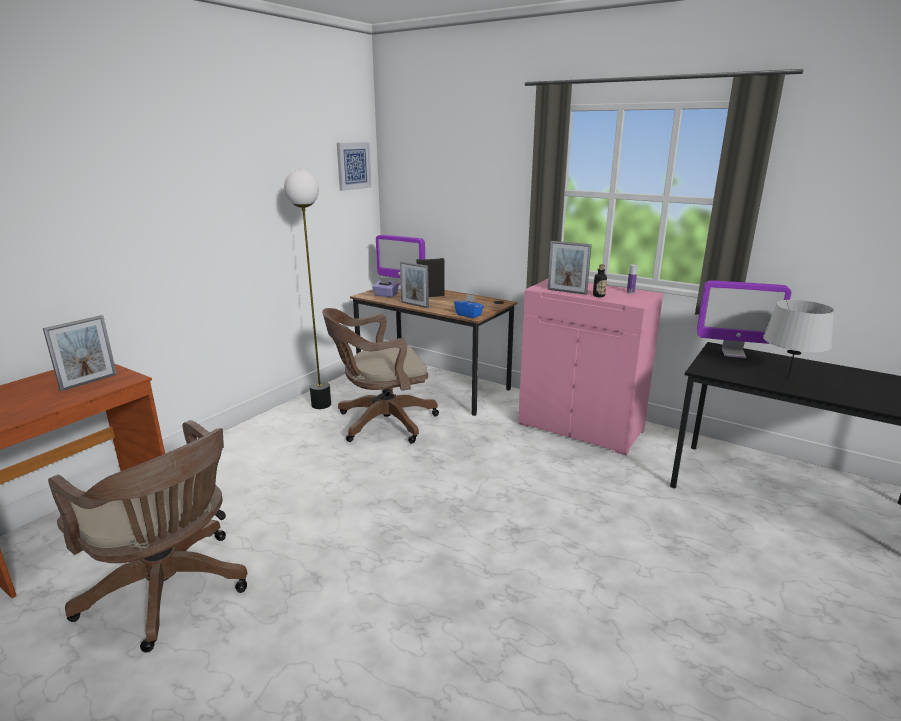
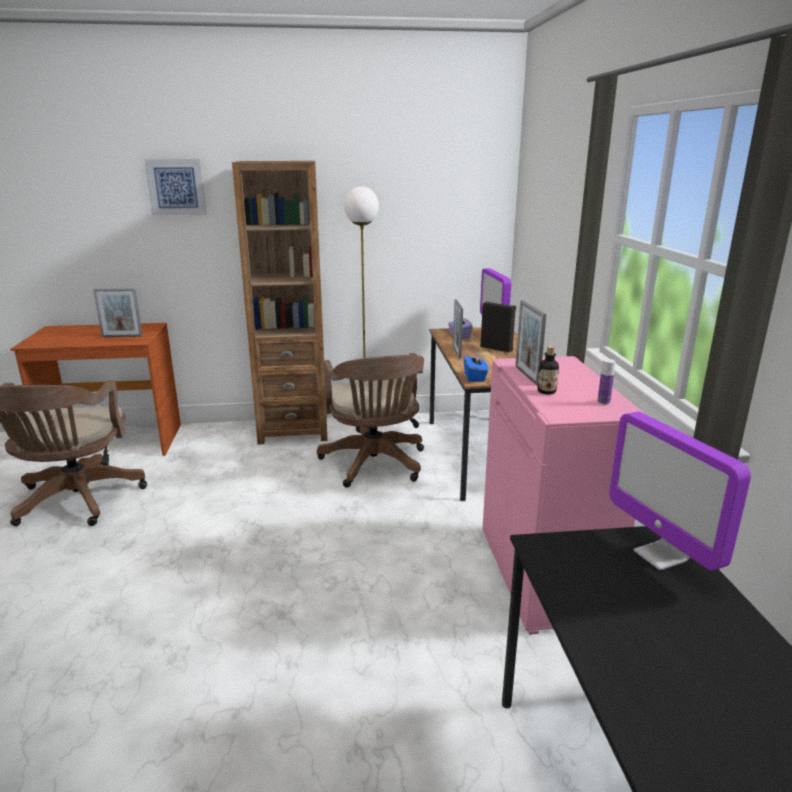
camera: 50 degrees right, 0 degrees up
brown office chair [322,308,439,443] -> brown office chair turned 135 degrees counterclockwise [317,353,424,488]
picture [337,142,372,191] -> picture moved to [144,159,206,215]
grey table lamp [763,300,834,378] -> none
none -> brown bookcase [232,161,327,444]

